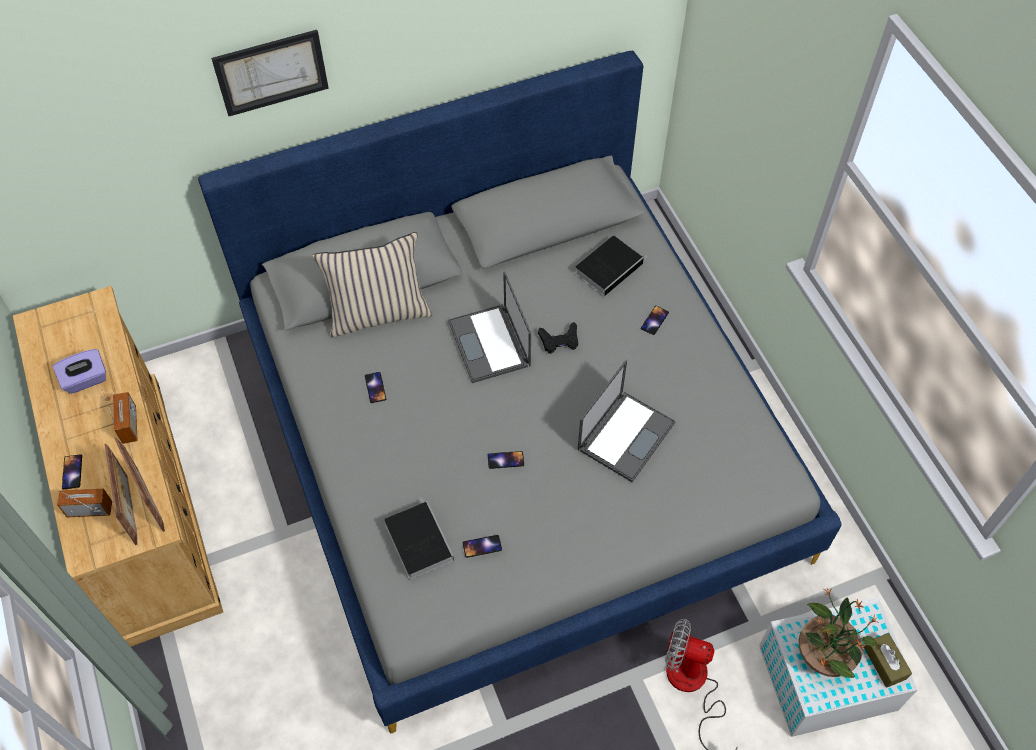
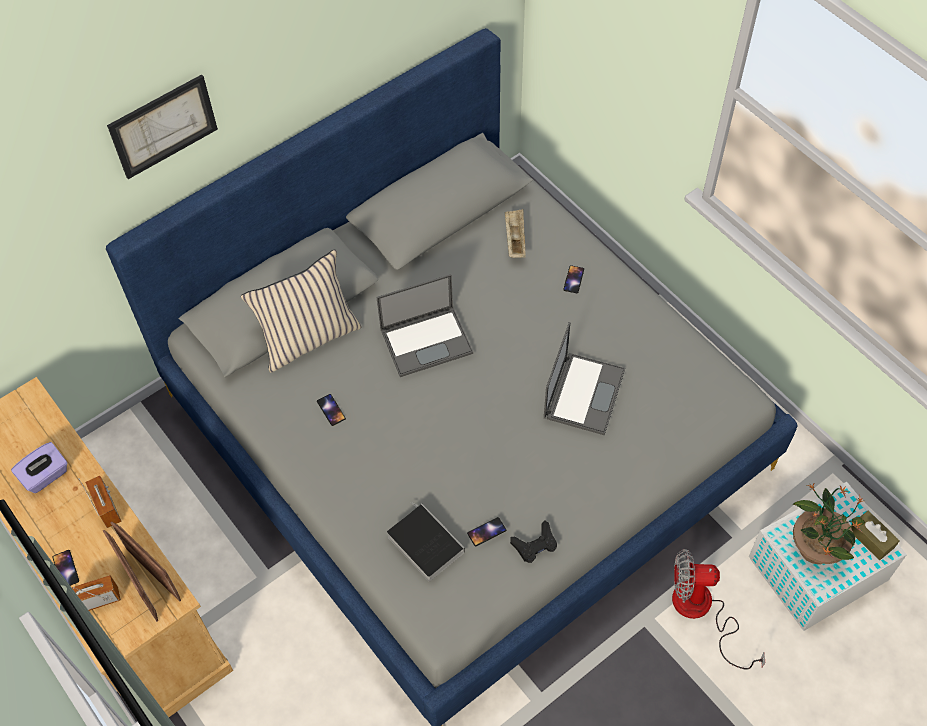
camera: 15 degrees left, 0 degrees up
laptop [448,271,531,383] -> laptop turned 75 degrees counterclockwise [376,274,473,377]
phone [488,451,524,469] -> none
black game controller [538,322,578,354] -> black game controller moved to [510,521,557,563]
book [575,235,648,296] -> beige tray [505,209,526,258]

